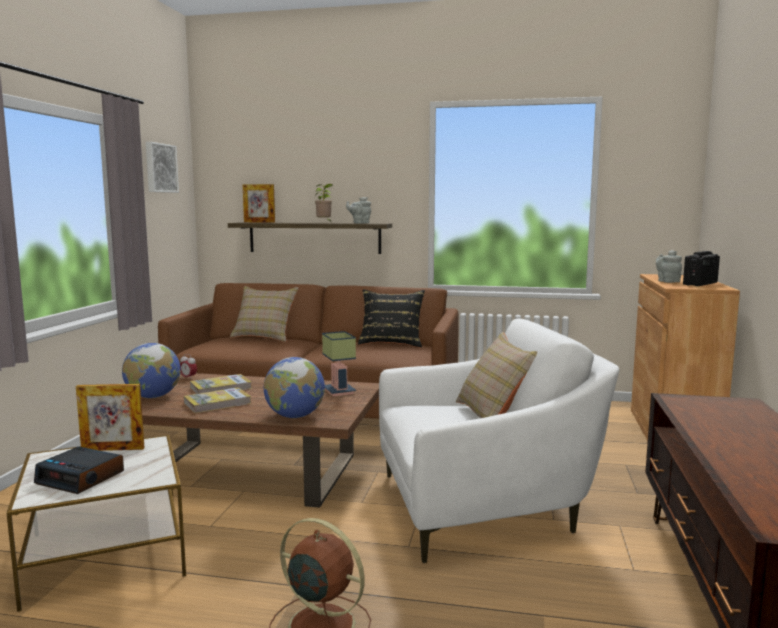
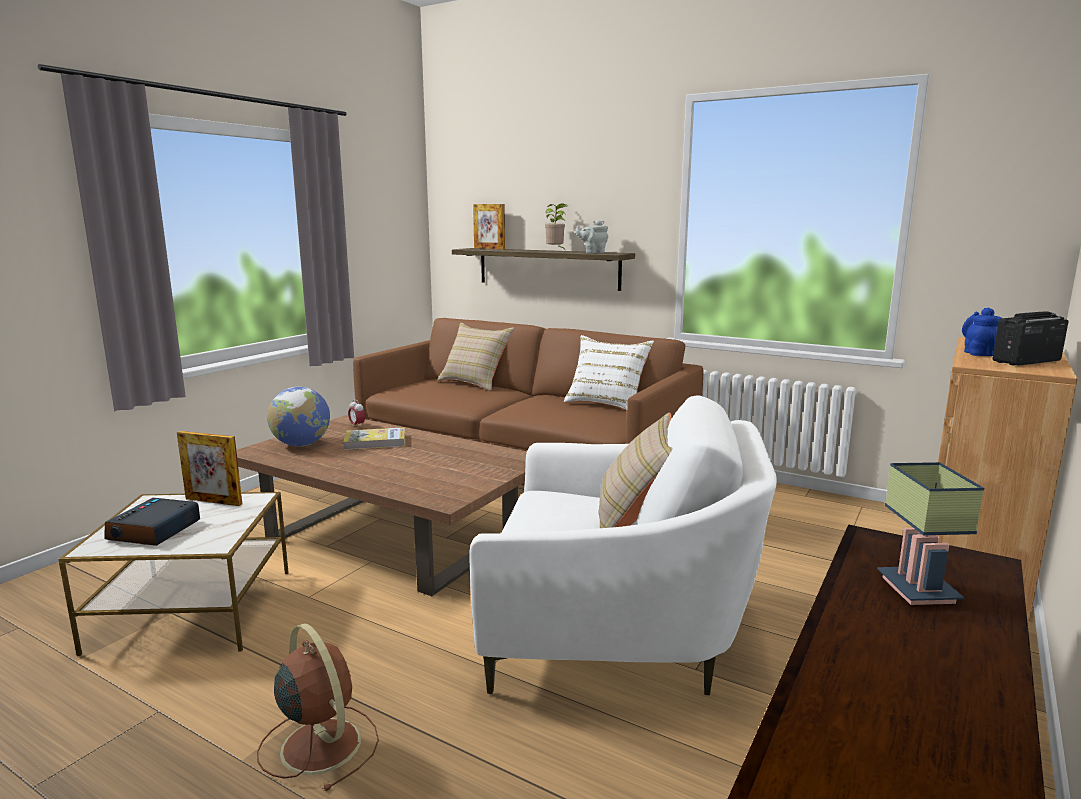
camera: 20 degrees right, 5 degrees up
alarm clock [34,447,124,494] -> alarm clock turned 60 degrees clockwise [104,498,200,546]
picture [146,142,179,193] -> none
book [184,387,251,413] -> none
globe [264,357,325,418] -> none
table lamp [322,331,356,396] -> table lamp moved to [877,462,984,605]
black pillow [358,289,425,348] -> white pillow [564,335,654,410]
grey teapot [656,250,682,283] -> blue teapot [962,308,1002,356]

